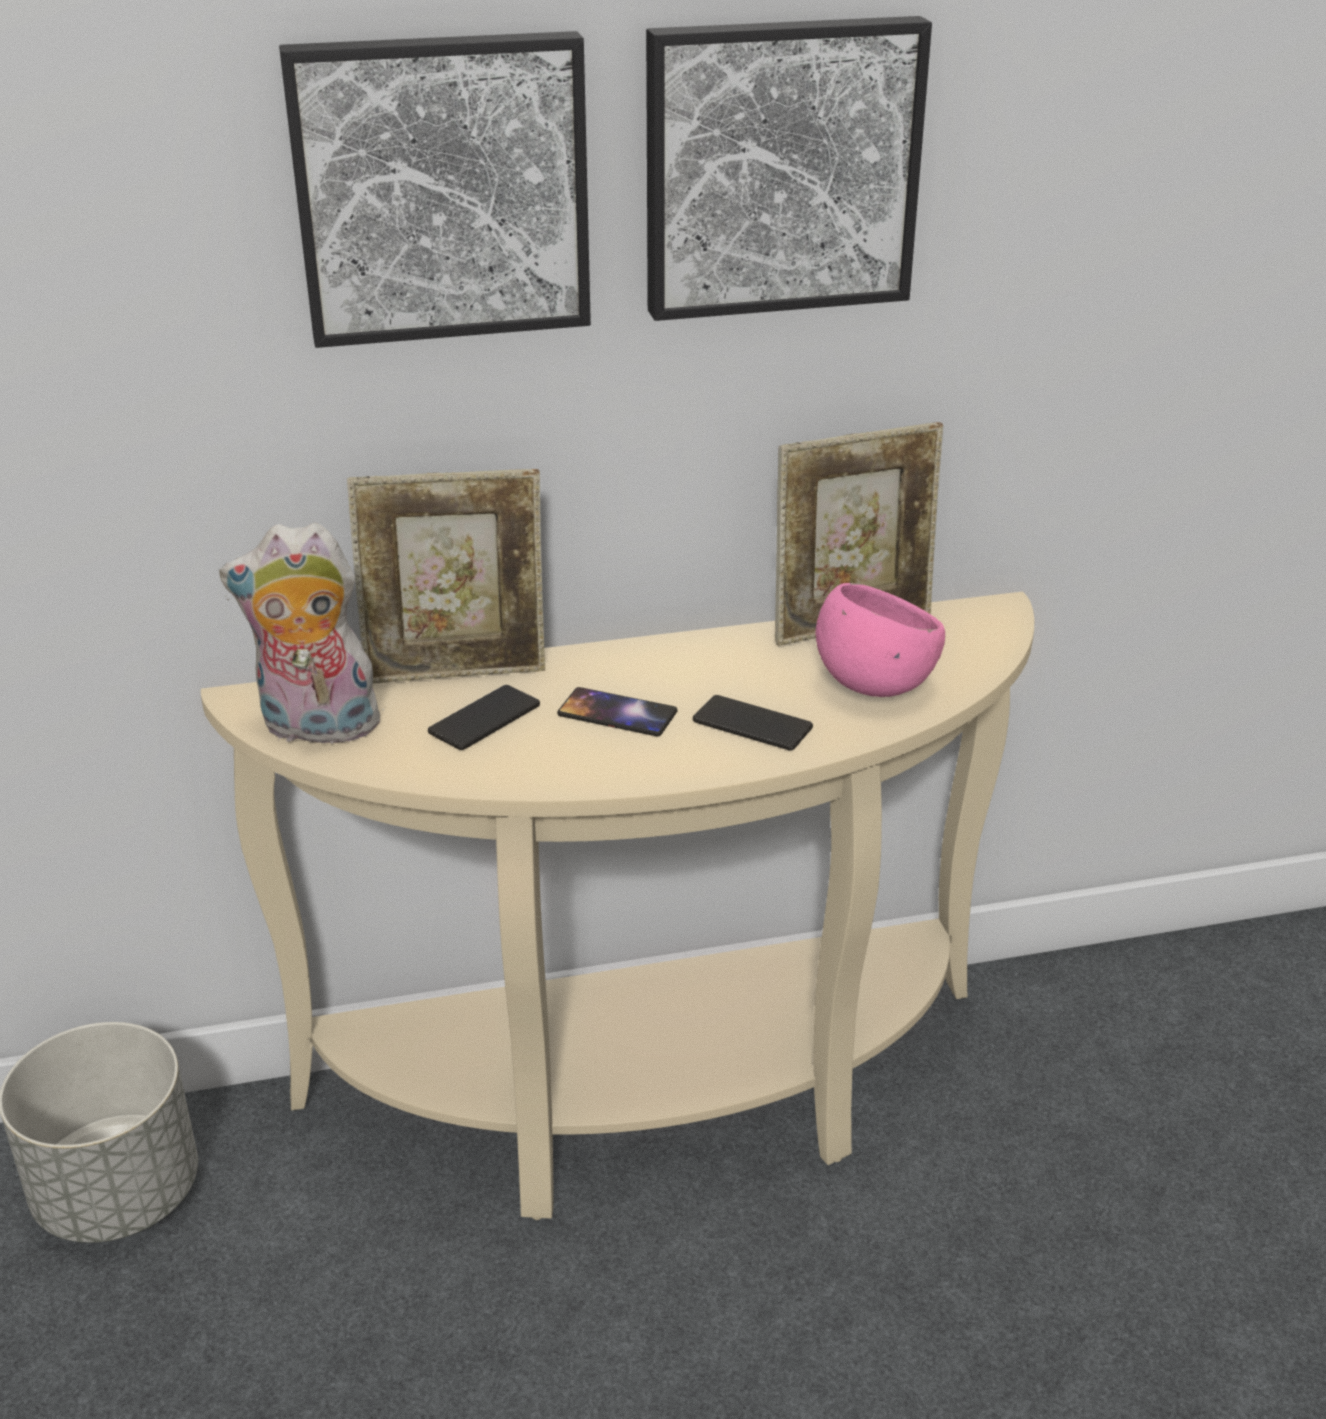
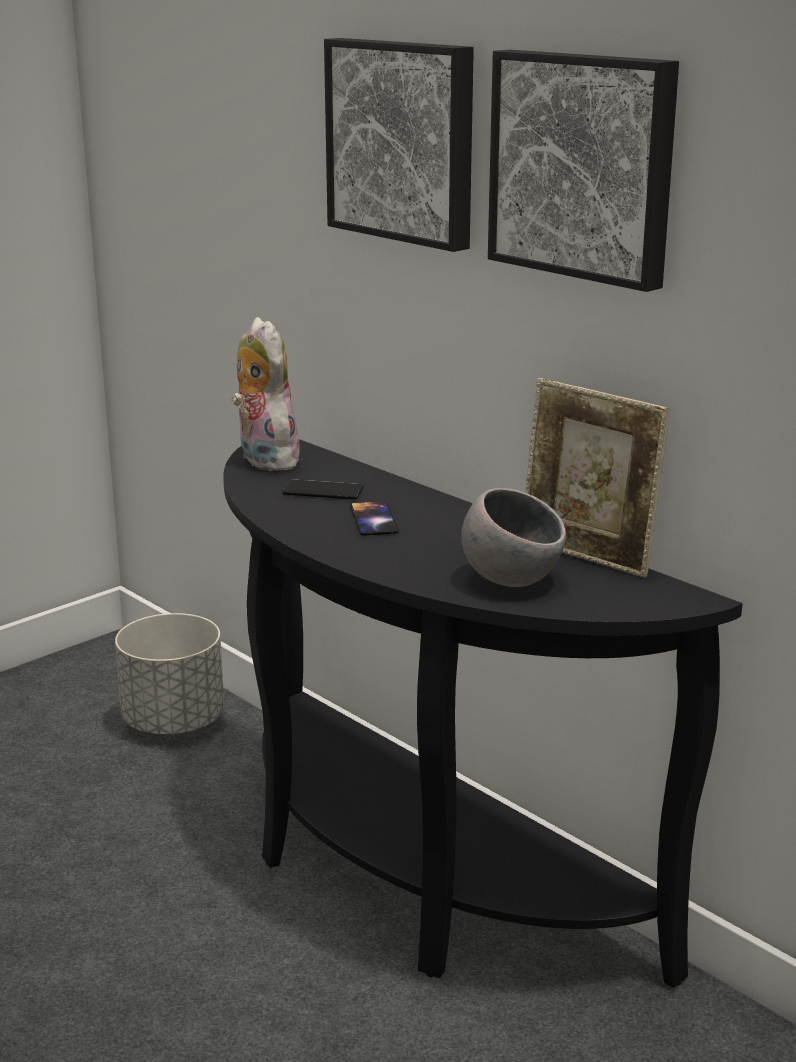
camera: 60 degrees right, 10 degrees down
beige console table [201,592,1034,1220] -> black console table [223,439,743,988]
picture frame [347,469,545,684] -> none
phone [693,695,813,750] -> none
pink bowl [815,583,945,697] -> grey bowl [461,488,566,587]

